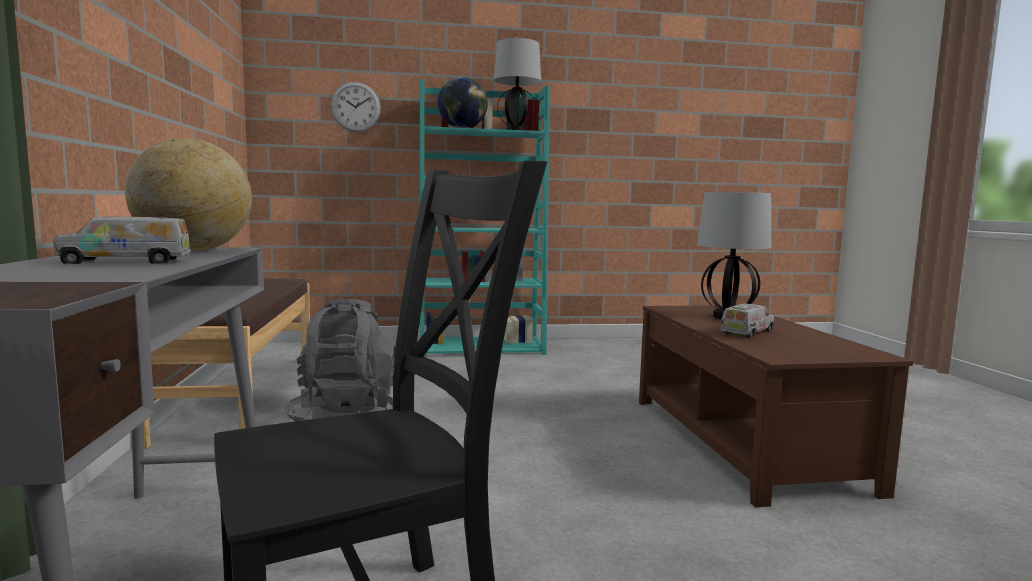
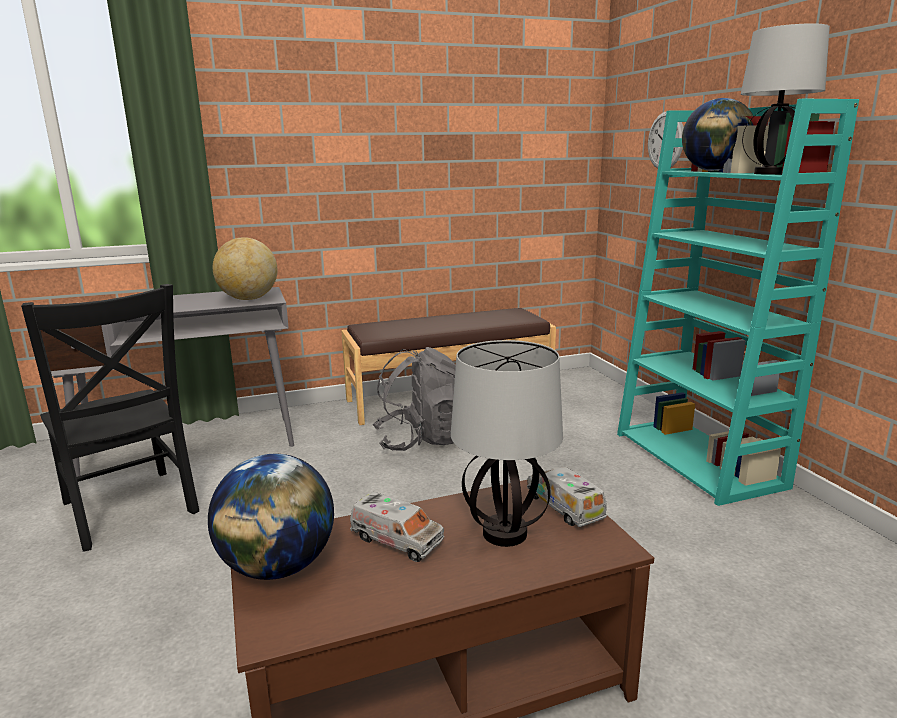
camera: 80 degrees right, 10 degrees up
toy truck [53,217,191,264] -> toy truck moved to [527,467,607,527]
none -> globe [208,454,334,580]

